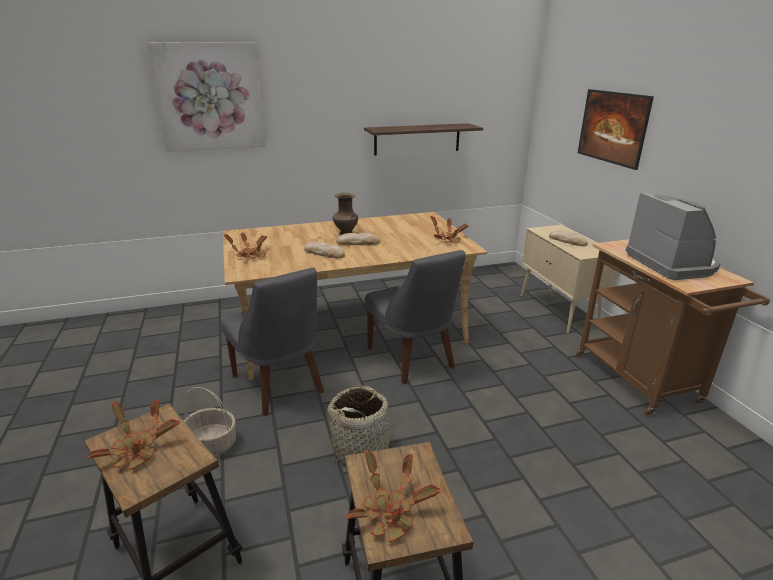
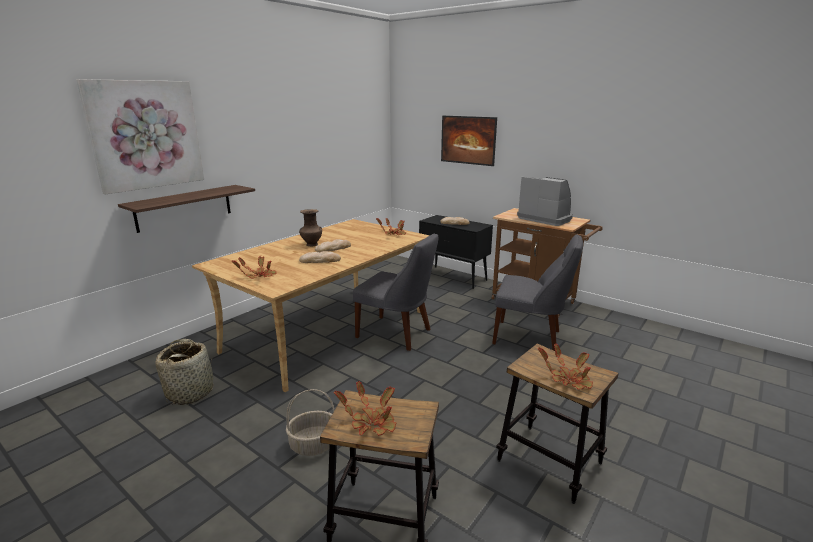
camera: 35 degrees left, 5 degrees down
grey chair [221,268,324,416] -> grey chair moved to [492,234,583,351]
basket [327,385,397,467] -> basket moved to [155,339,213,405]
shelf [364,123,483,156] -> shelf moved to [118,185,255,233]
beige cabinet [520,225,616,334] -> black cabinet [419,215,493,289]

